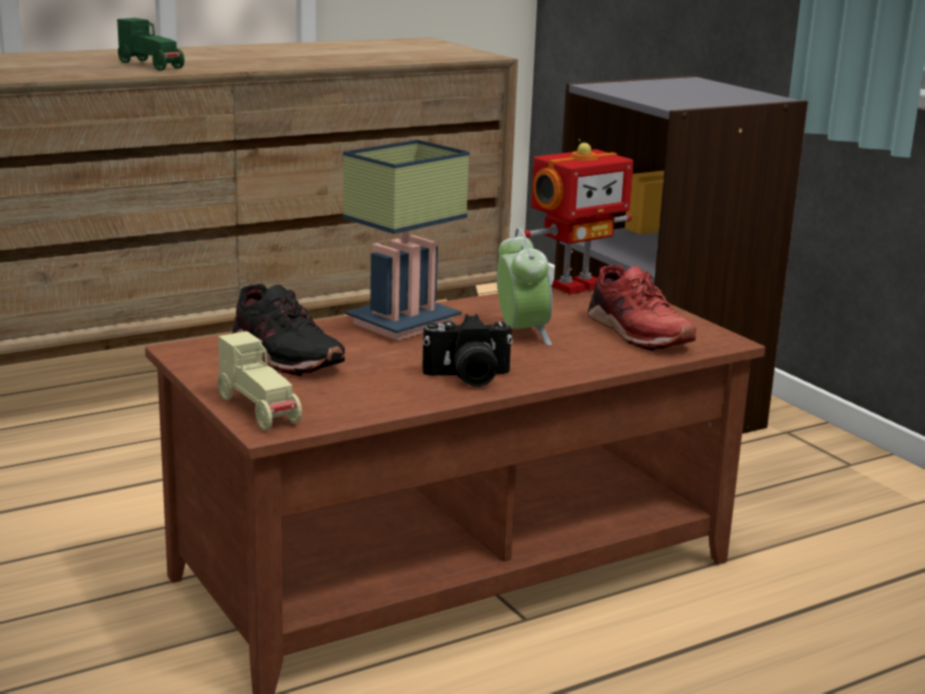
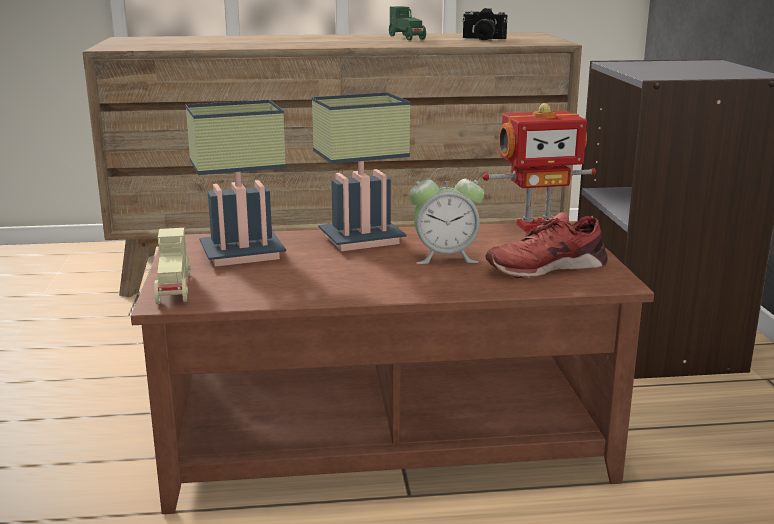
camera: 25 degrees right, 0 degrees up
green toy car [117,18,184,71] -> green toy car moved to [389,6,426,40]
black shoe [232,284,345,376] -> table lamp [185,100,286,267]
camera [422,314,513,387] -> camera moved to [462,8,507,40]
alarm clock [497,228,552,346] -> alarm clock turned 75 degrees clockwise [409,167,484,264]
red shoe [588,265,696,351] -> red shoe turned 75 degrees clockwise [485,212,608,278]

